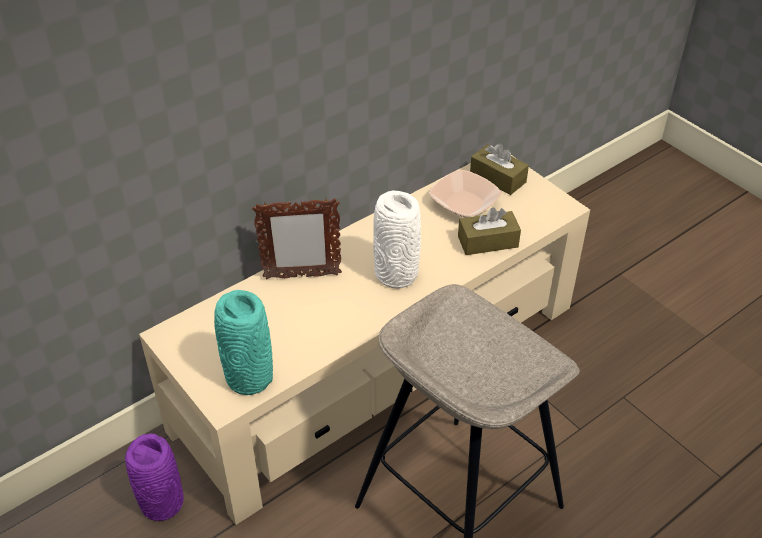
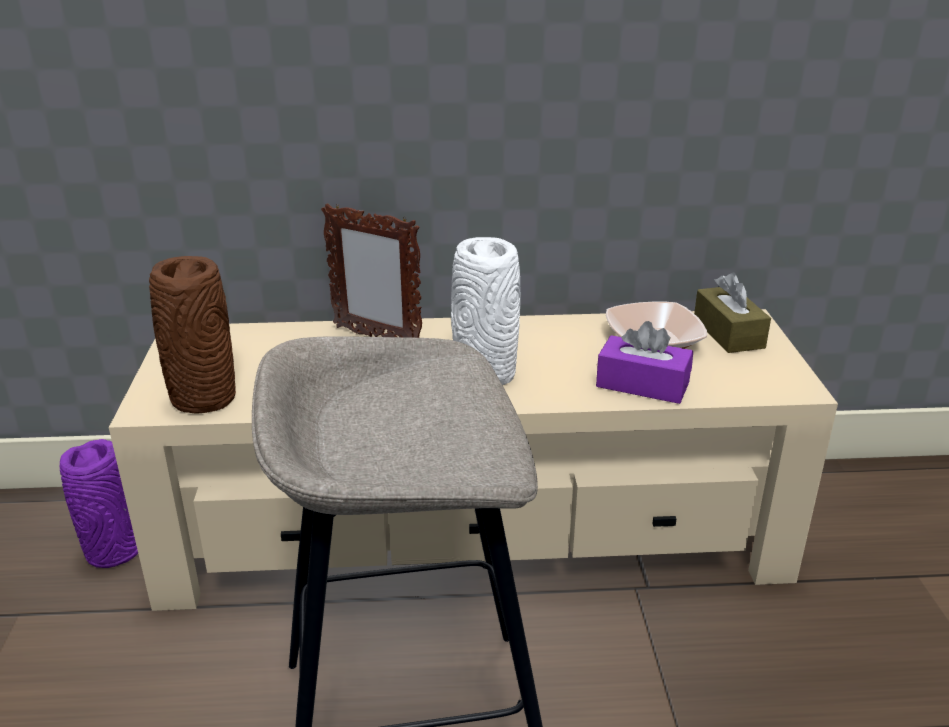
camera: 35 degrees right, 15 degrees down
turquoise vase [214,290,273,395] -> brown vase [149,256,236,414]
brown tissue box [458,207,521,255] -> purple tissue box [596,321,693,404]

